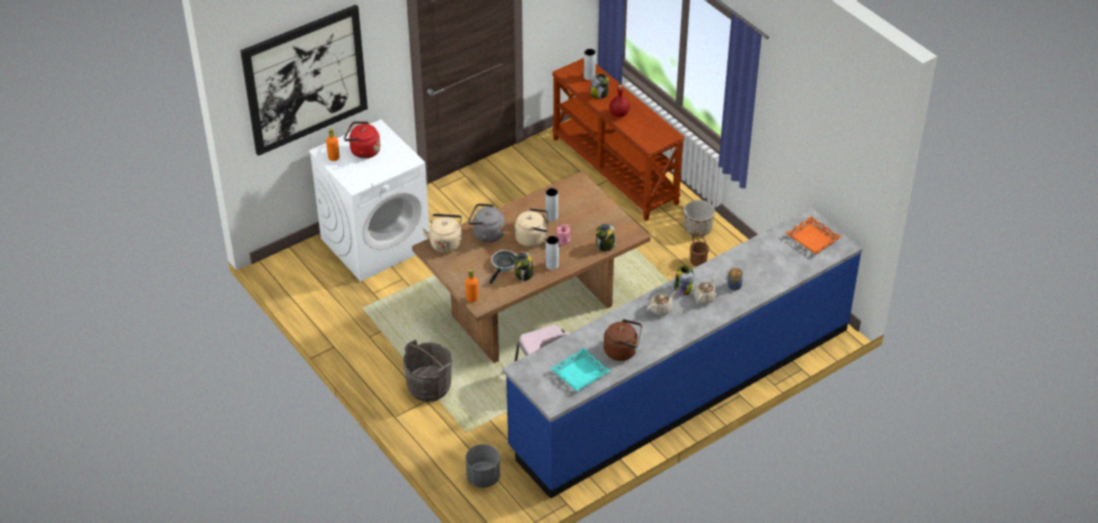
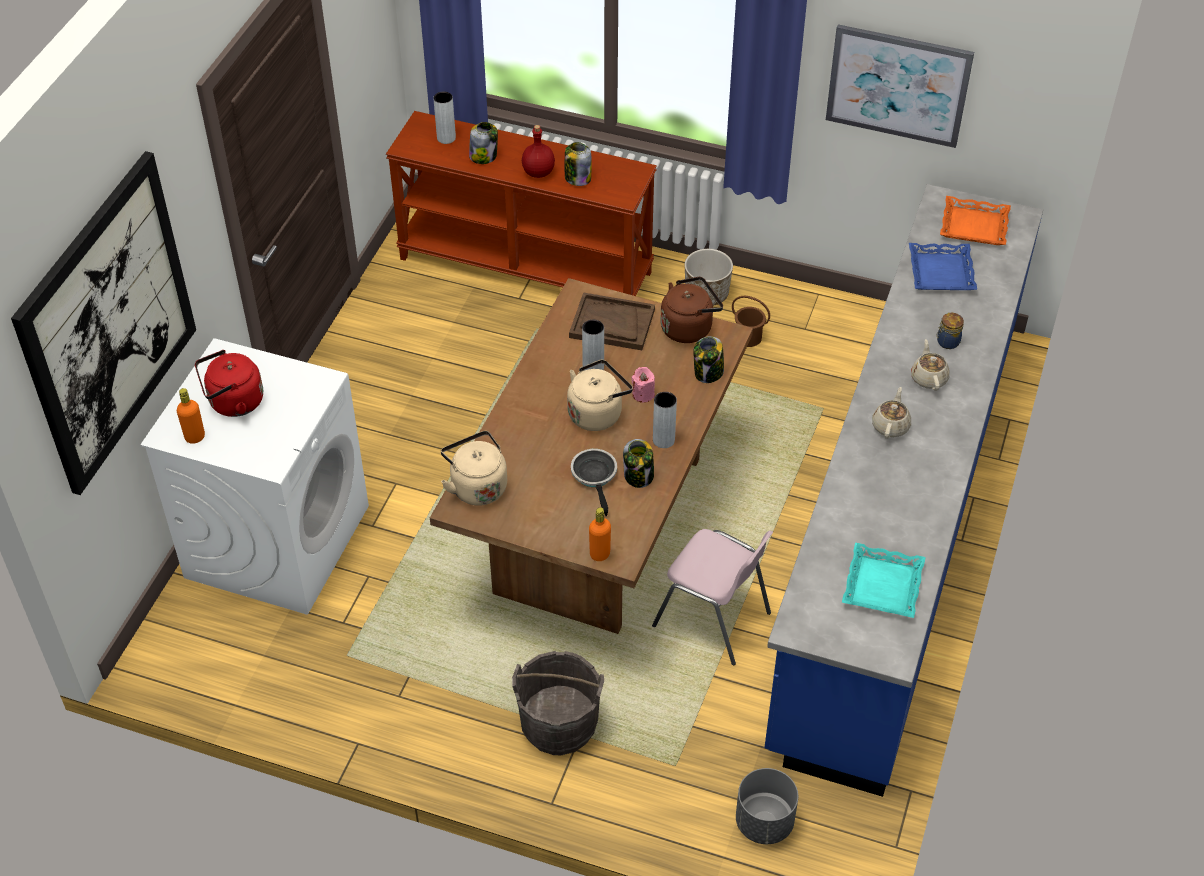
camera: 35 degrees left, 5 degrees up
grey kettle [468,204,505,243] -> none
brown kettle [603,319,642,361] -> brown kettle moved to [660,277,723,343]
jar [674,266,694,296] -> jar moved to [565,142,591,186]
none -> brown tray [569,292,655,350]
none -> picture [826,24,974,148]
none -> blue tray [909,243,977,290]

